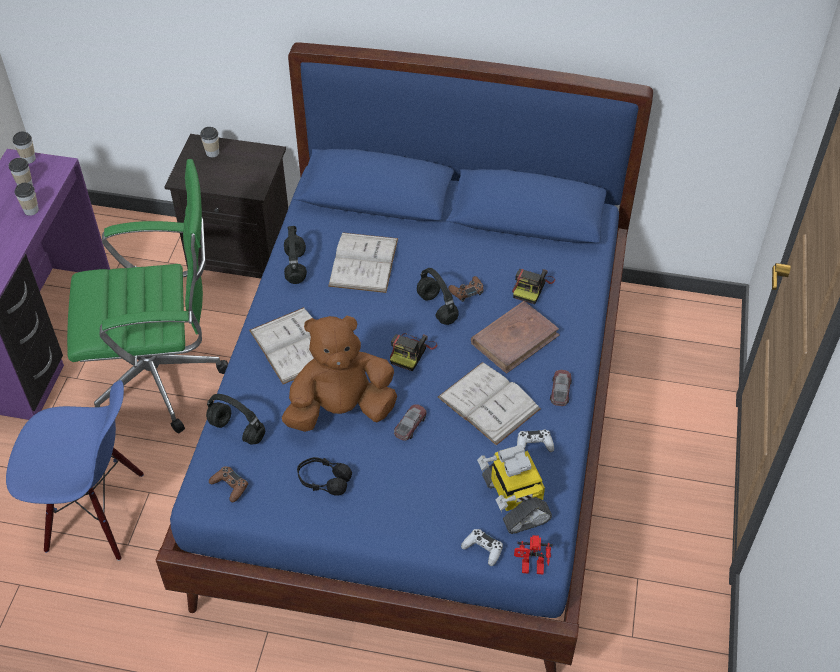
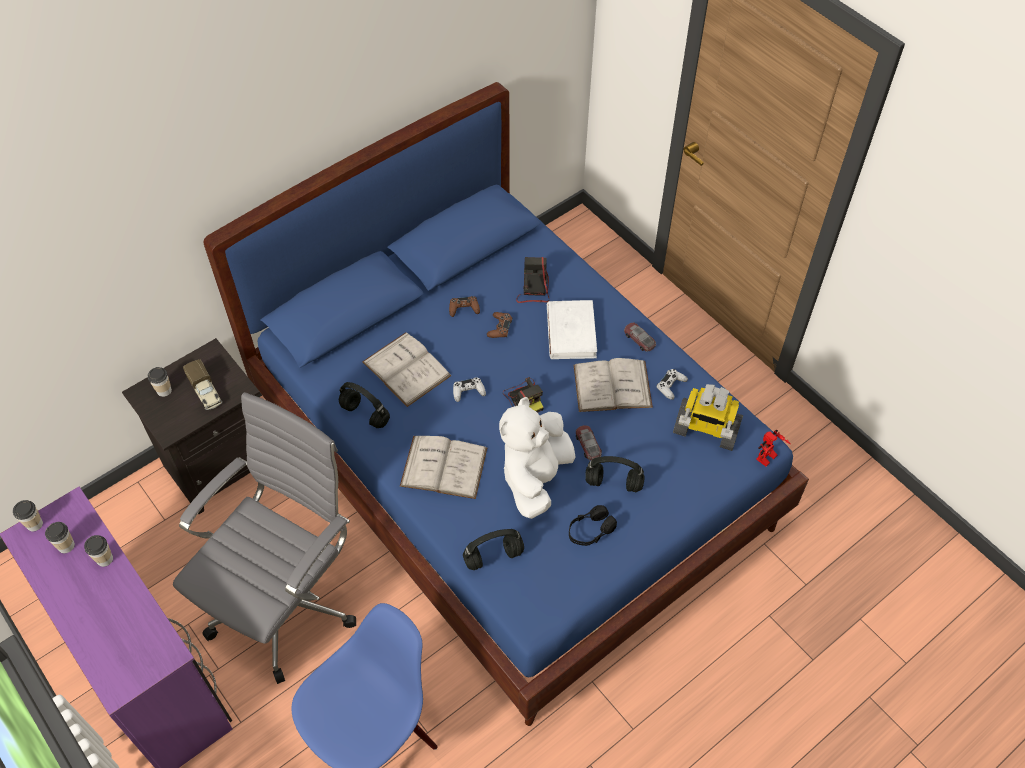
camera: 50 degrees left, 5 degrees up
green office chair [67,159,228,434] -> grey office chair [173,392,356,684]
brown game controller [209,466,248,502] -> brown game controller moved to [449,296,480,317]
brown plush toy [282,316,397,432] -> white plush toy [499,397,576,519]
black headphones [417,268,459,325] -> black headphones moved to [585,456,645,492]
white game controller [461,529,503,566] -> white game controller moved to [453,377,486,402]
brown book [471,301,560,374] -> white book [547,300,597,359]
camera [512,269,555,304] -> camera turned 150 degrees counterclockwise [516,257,549,303]
none -> toy truck [183,359,222,410]

